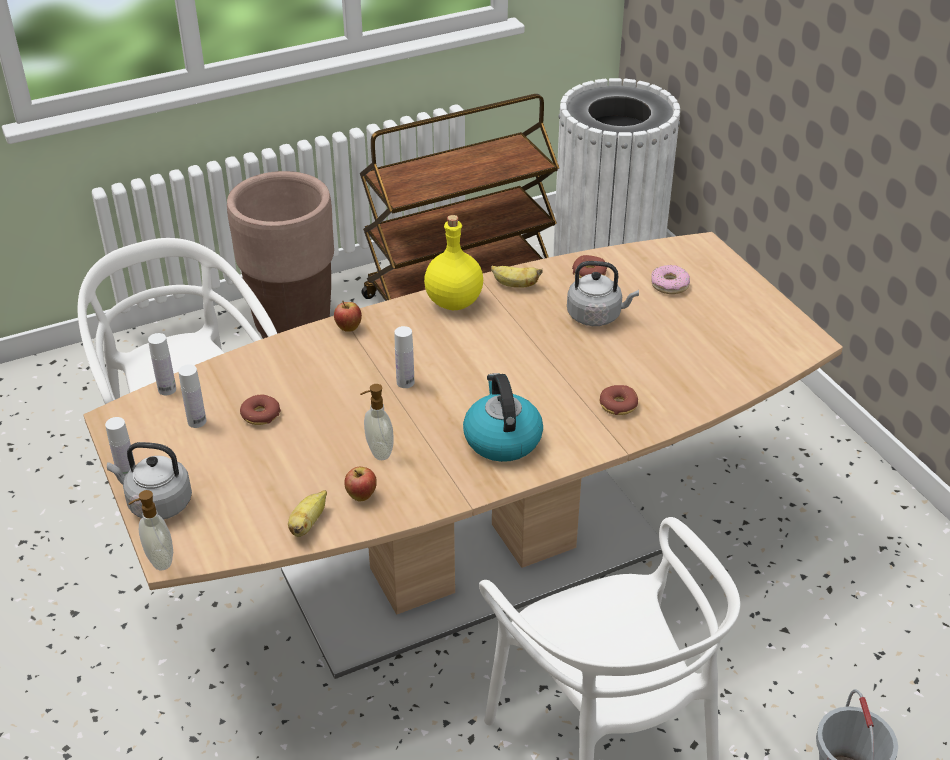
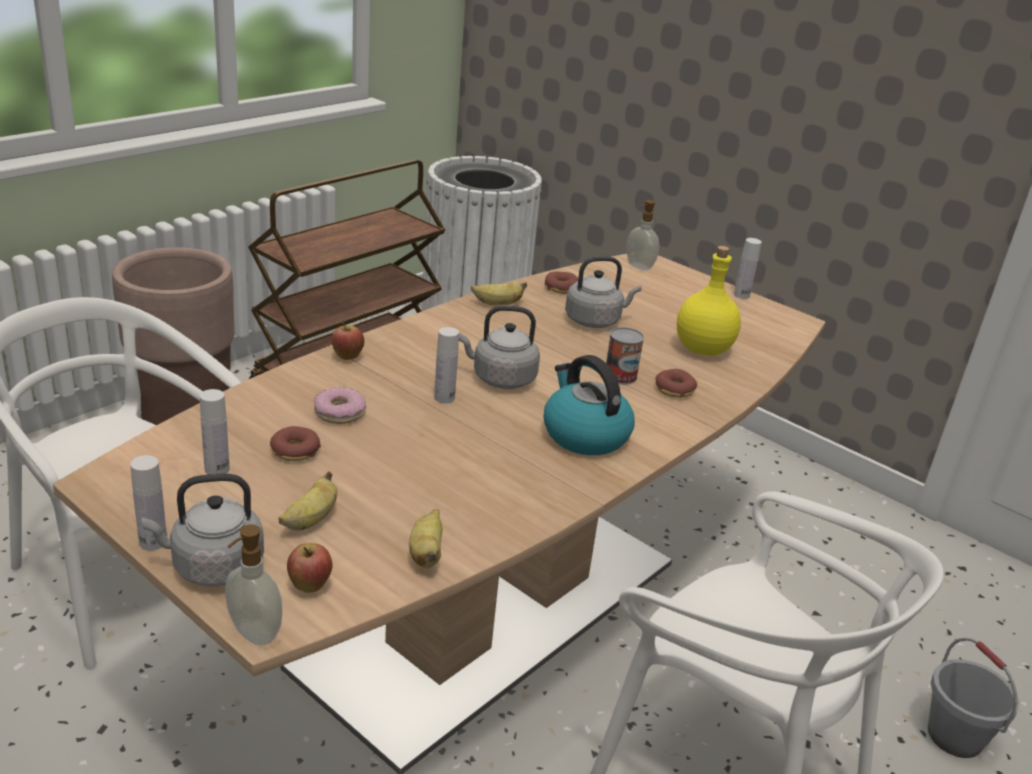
camera: 25 degrees left, 10 degrees down
white bottle [148,333,176,395] -> white bottle moved to [734,238,762,299]
apple [344,467,377,501] -> apple moved to [287,543,333,593]
soap dispenser [360,384,394,460] -> soap dispenser moved to [626,200,659,270]
yellow bottle [424,215,483,310] -> yellow bottle moved to [677,246,741,355]
donut [651,265,690,294] -> donut moved to [314,387,366,424]
none -> banana [278,471,337,530]
none -> grey kettle [459,306,540,389]
none -> can [606,327,644,385]

